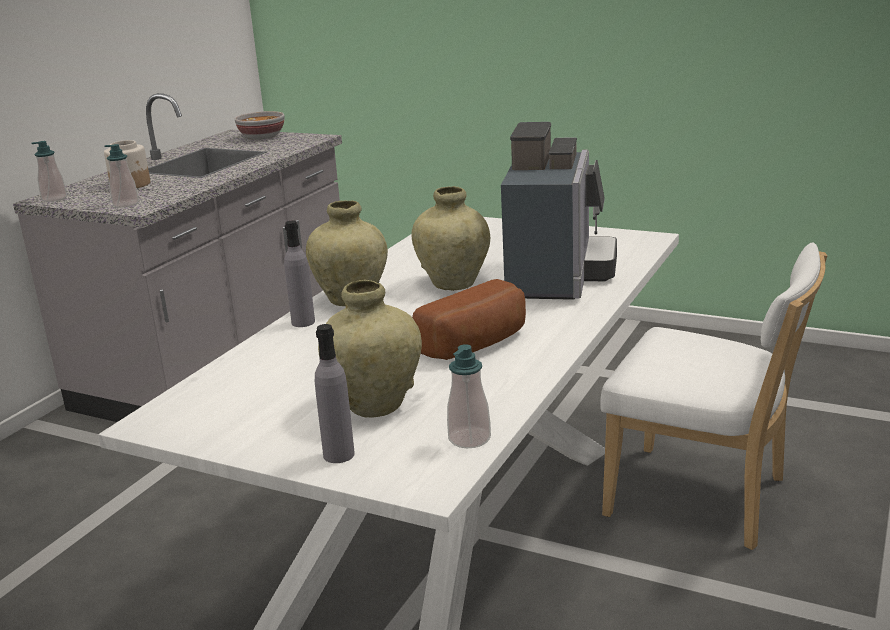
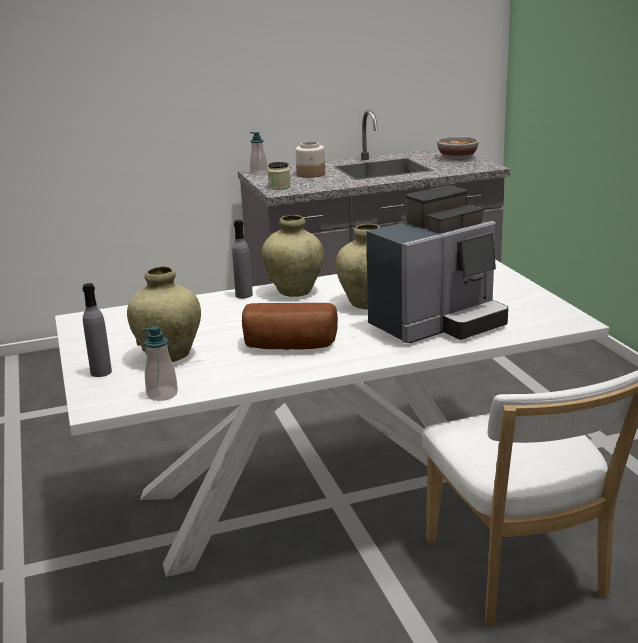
camera: 45 degrees right, 0 degrees up
soap dispenser [105,144,139,208] -> jar [267,162,291,190]

